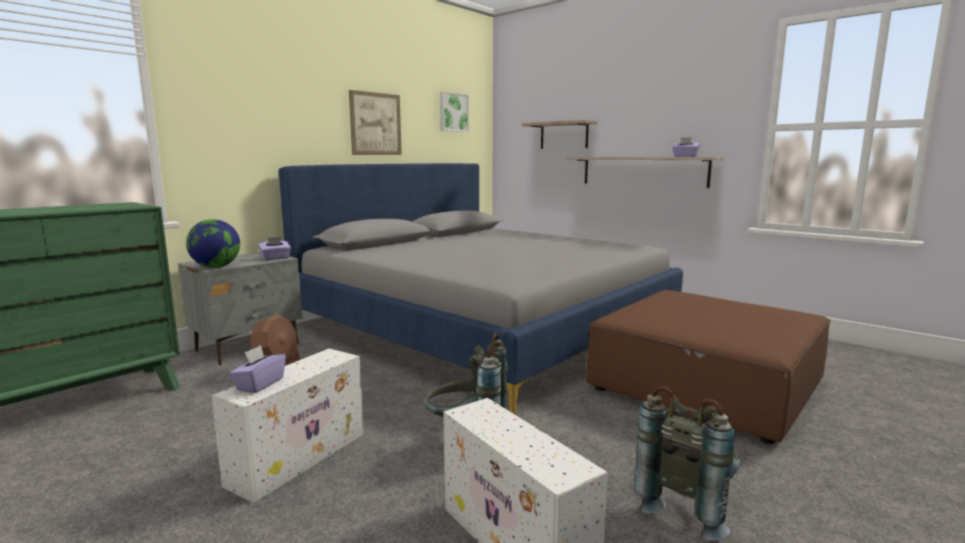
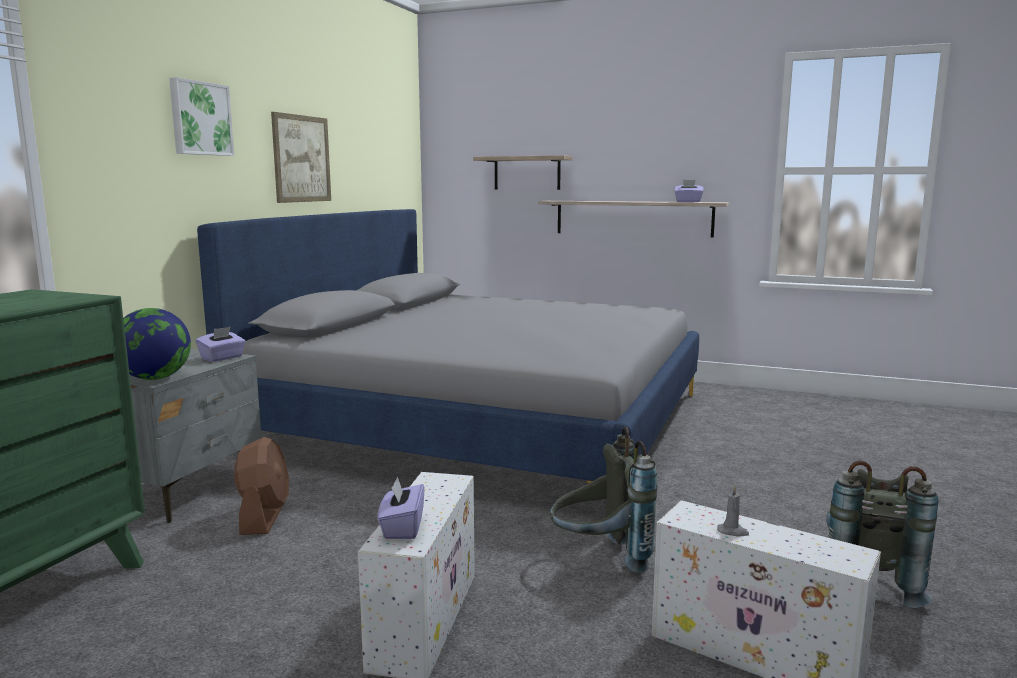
camera: 20 degrees left, 0 degrees up
picture [440,92,469,132] -> picture moved to [169,77,234,156]
brown ottoman [586,290,831,444] -> none
none -> grey candle [717,486,749,537]

